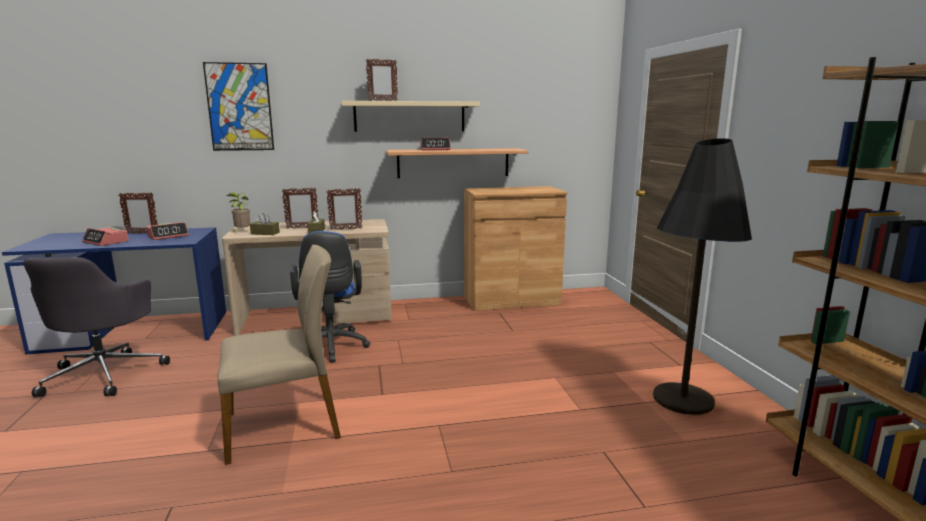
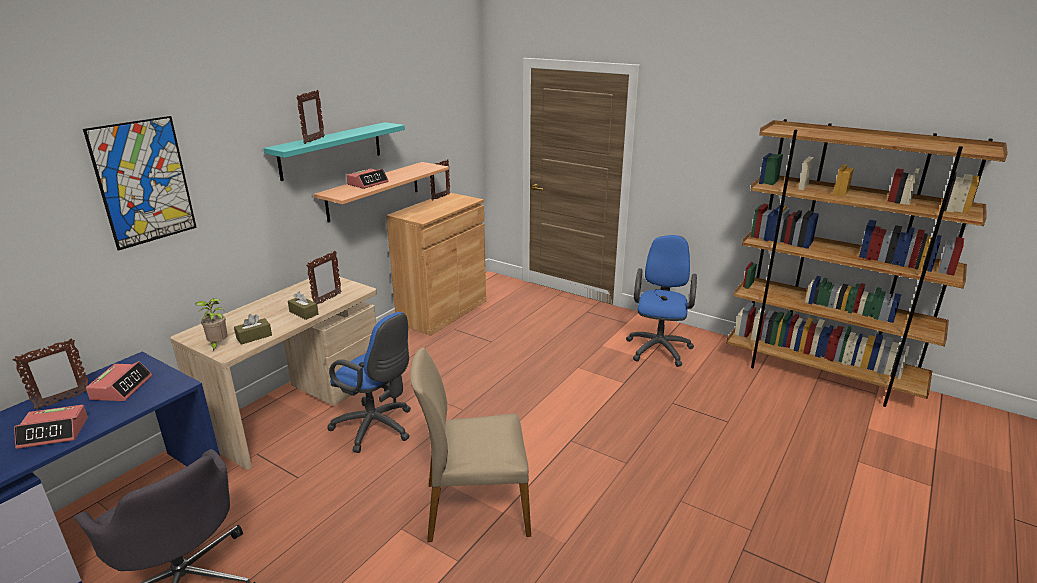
camera: 45 degrees left, 10 degrees up
beige chair [218,245,341,465] -> beige chair turned 120 degrees counterclockwise [410,348,531,542]
picture frame [282,187,319,229] -> picture frame moved to [430,159,450,200]
beige shelf [341,101,480,132] -> turquoise shelf [263,122,405,181]
black floor lamp [653,138,752,415] -> blue office chair [626,235,697,367]

